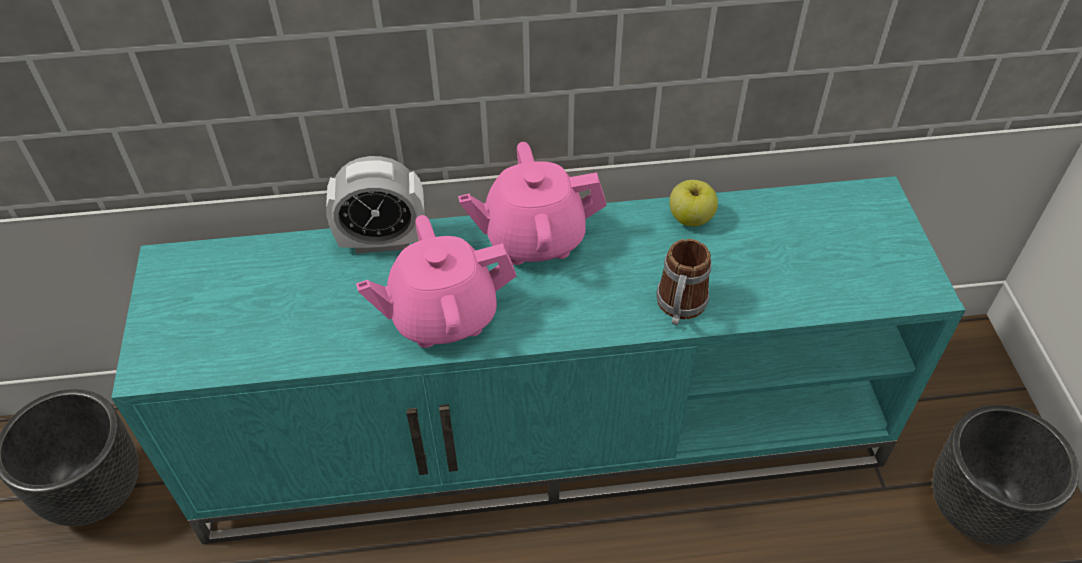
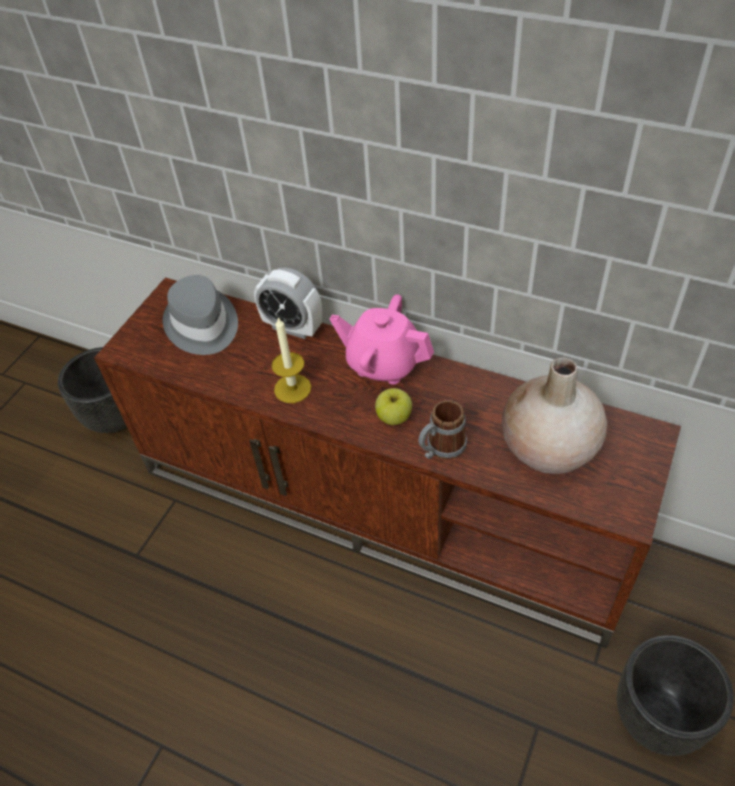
camera: 35 degrees right, 0 degrees up
turquoise tv stand [111,176,965,544] -> brown tv stand [94,277,681,648]
pink teapot [356,215,516,348] -> candle [271,316,311,403]
apple [669,180,718,226] -> apple moved to [375,388,412,425]
none -> grey hat [162,275,238,355]
none -> beige vase [501,357,607,474]

